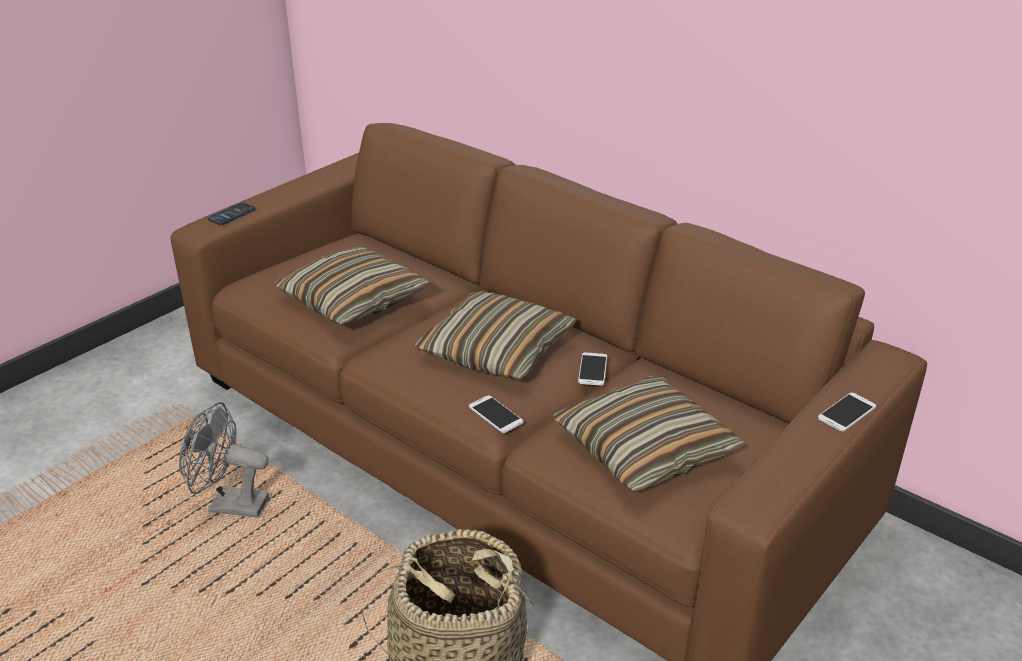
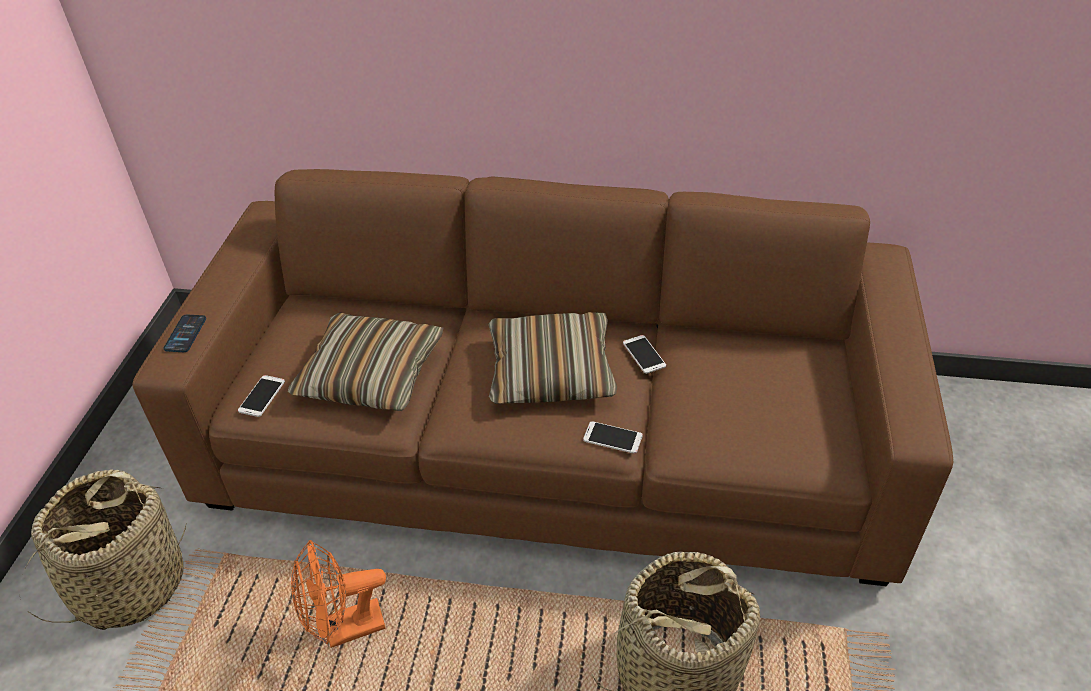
camera: 30 degrees left, 10 degrees up
grey fan [179,402,269,518] -> orange fan [291,540,386,648]
pillow [553,376,746,493] -> none
phone [818,392,876,432] -> phone moved to [238,375,285,417]
none -> basket [20,469,187,630]

